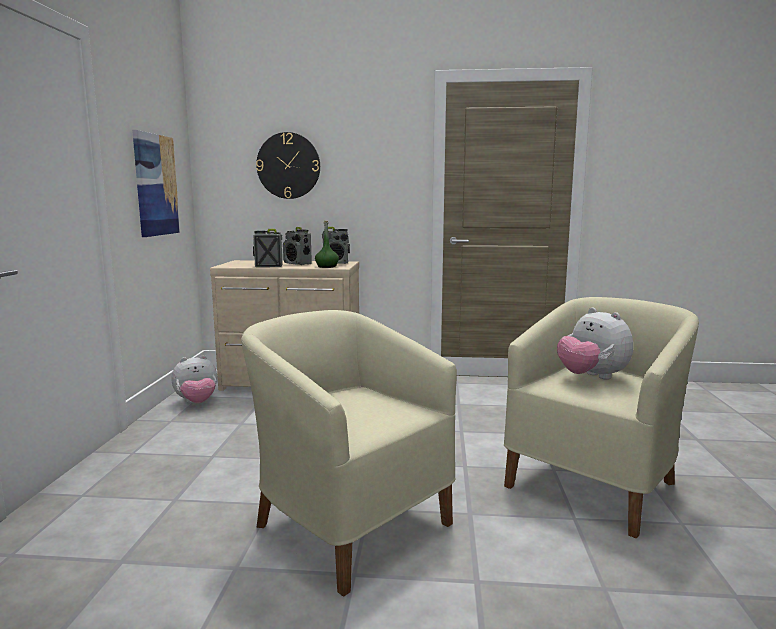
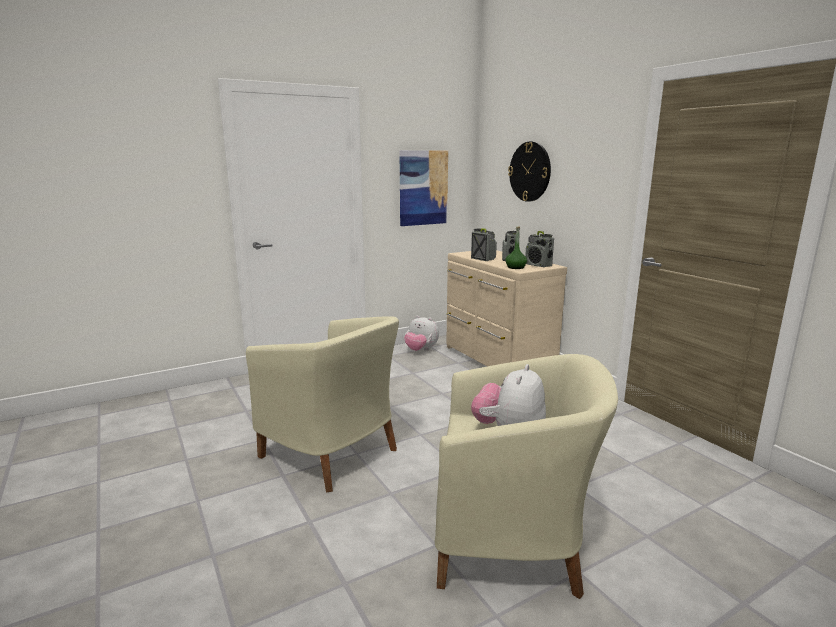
camera: 55 degrees right, 5 degrees up
beige armchair [241,310,457,597] -> beige armchair turned 120 degrees clockwise [246,316,399,493]

